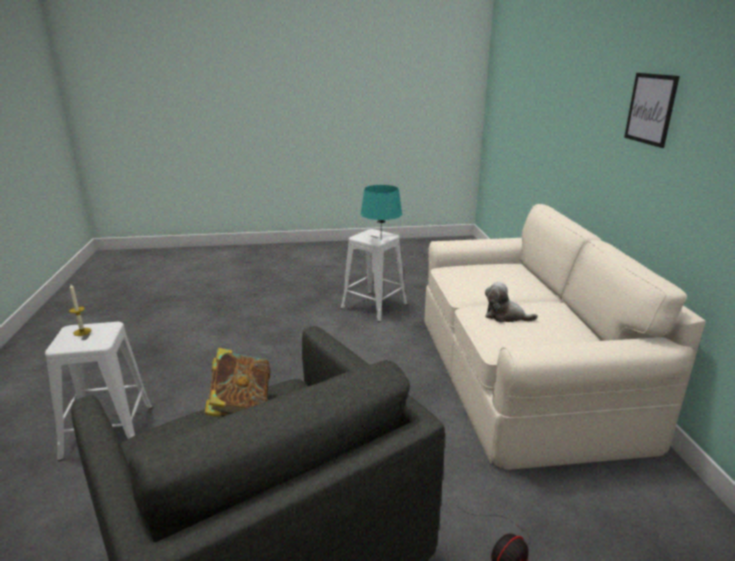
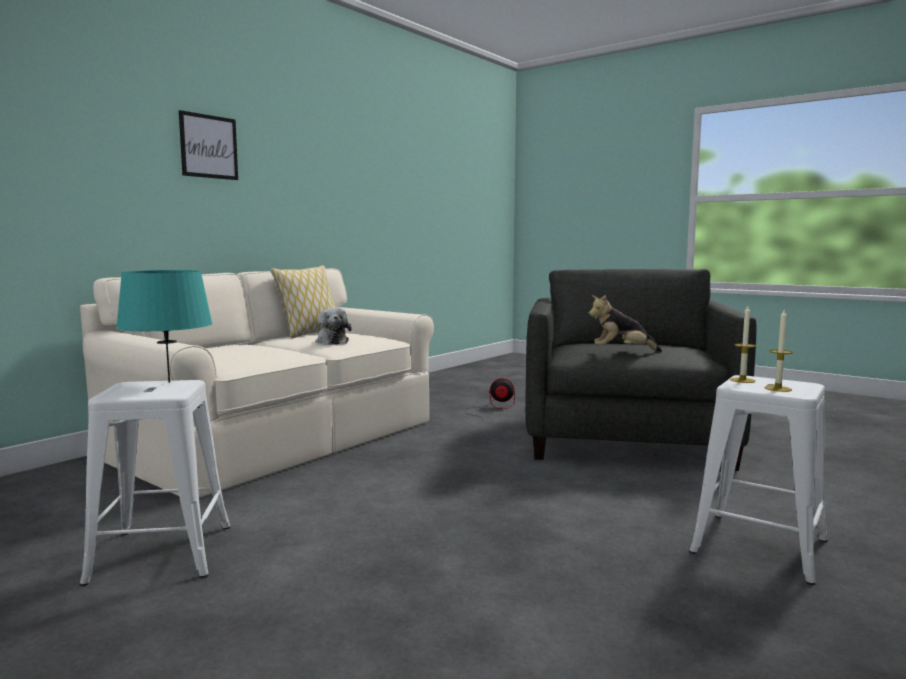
camera: 135 degrees left, 15 degrees down
book [204,348,270,417] -> plush toy [588,295,662,352]
none -> pillow [270,265,335,338]
none -> candle [730,306,756,383]

